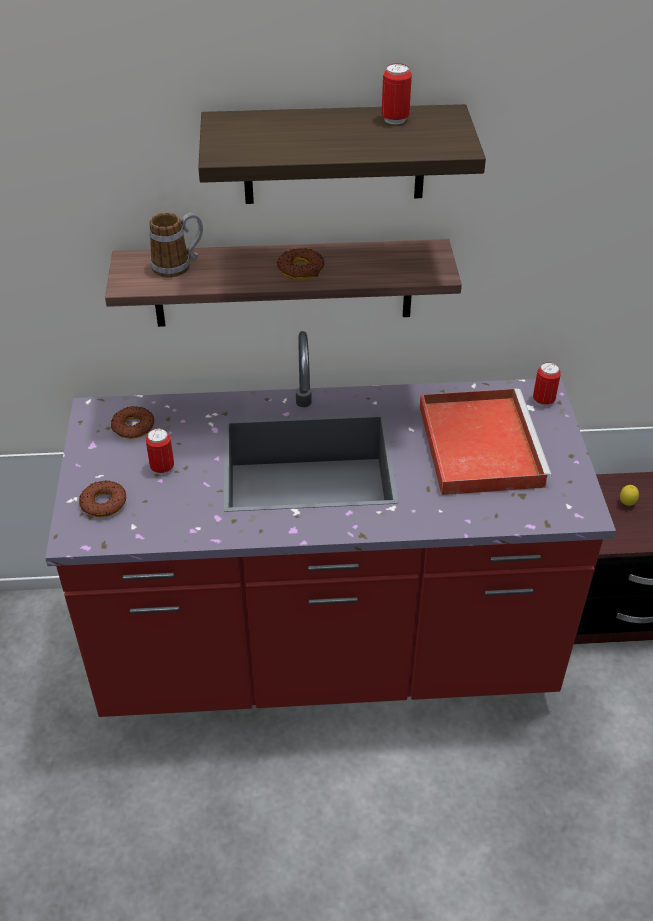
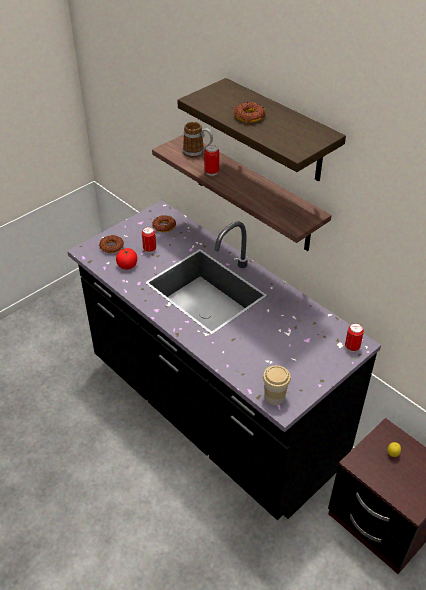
camera: 50 degrees right, 0 degrees up
red counter [45,331,616,717] -> black counter [67,200,381,520]
donut [277,248,324,280] -> donut moved to [234,102,266,123]
can [382,63,412,124] -> can moved to [204,145,219,176]
red tray [420,388,552,495] -> none
none -> tomato [116,248,137,269]
none -> cup [263,365,291,405]

